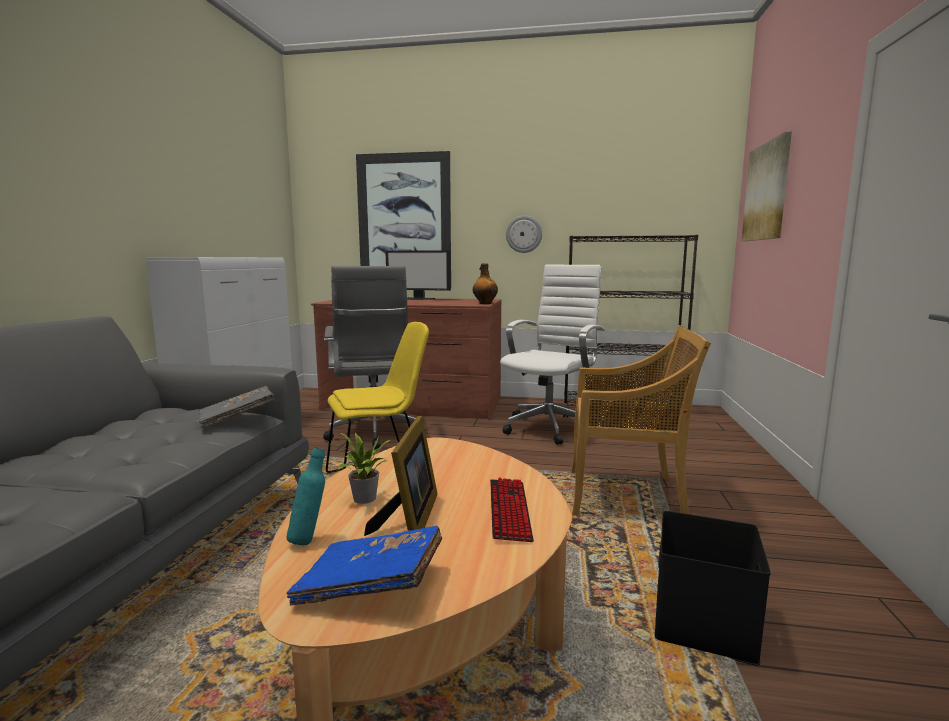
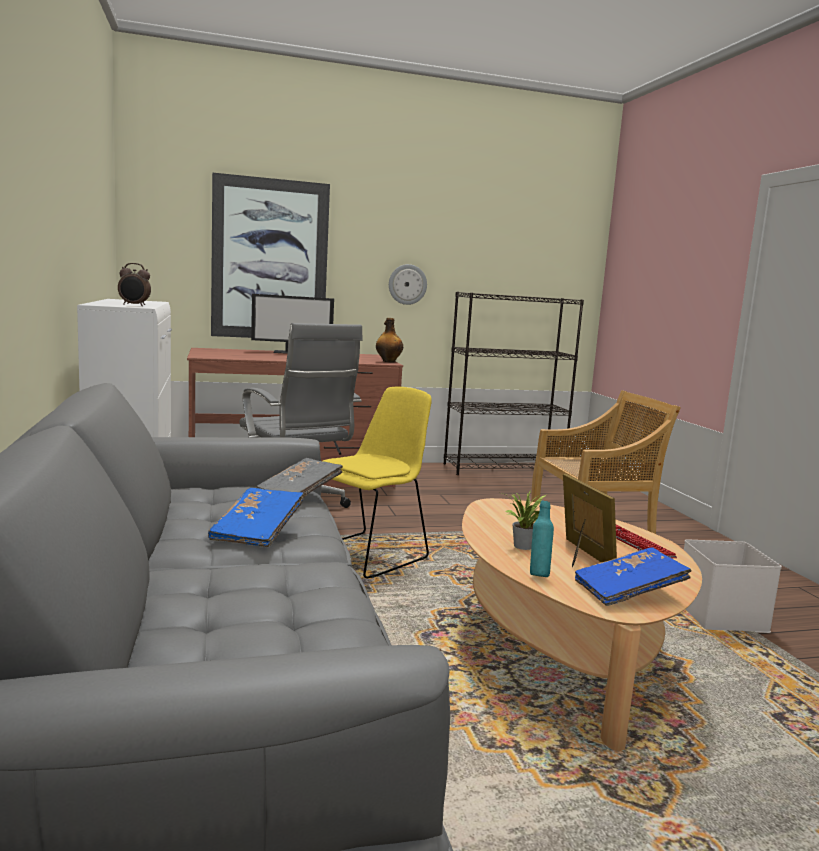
camera: 25 degrees left, 0 degrees up
white office chair [500,265,605,445] -> none
black storage box [655,511,771,666] -> white storage box [684,539,782,633]
picture [741,131,792,241] -> none
none -> alarm clock [118,263,151,306]
none -> blue book [208,488,304,547]

